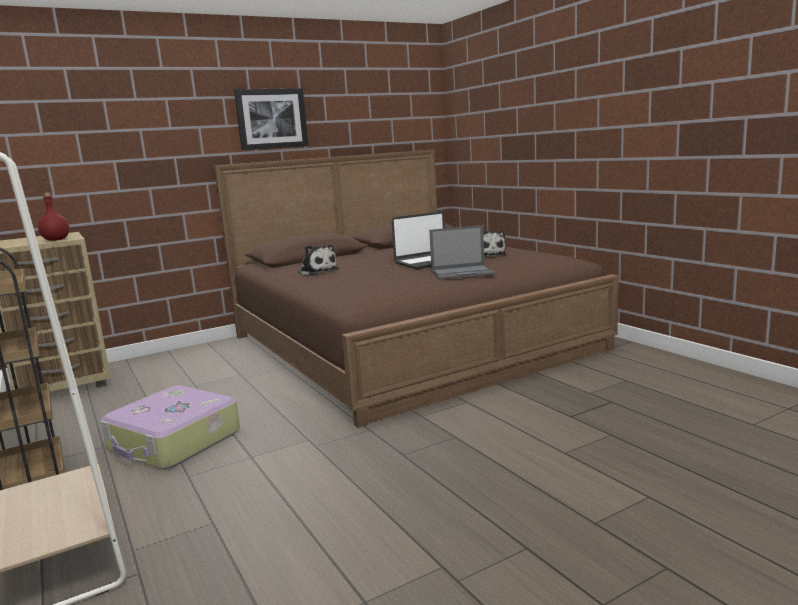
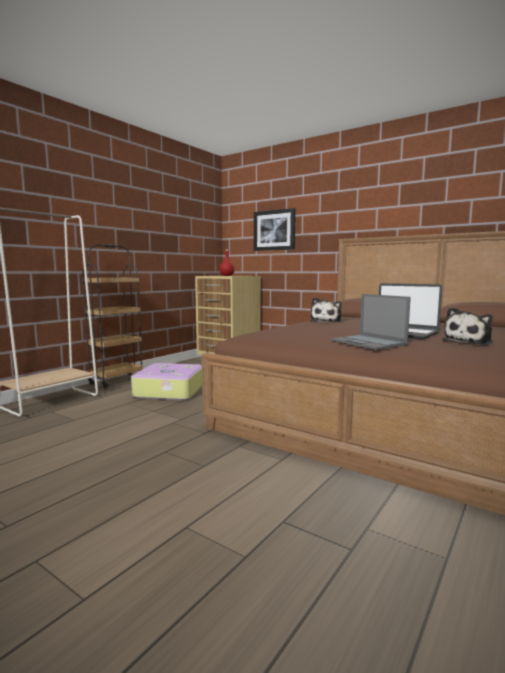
camera: 65 degrees right, 5 degrees down
picture [234,88,308,150] -> picture moved to [254,208,295,251]

